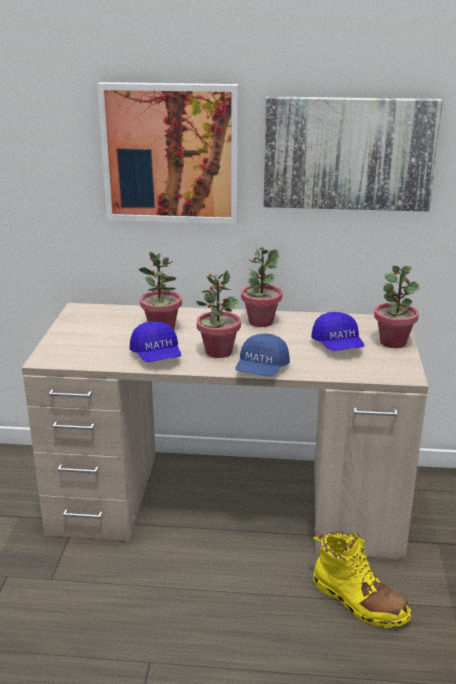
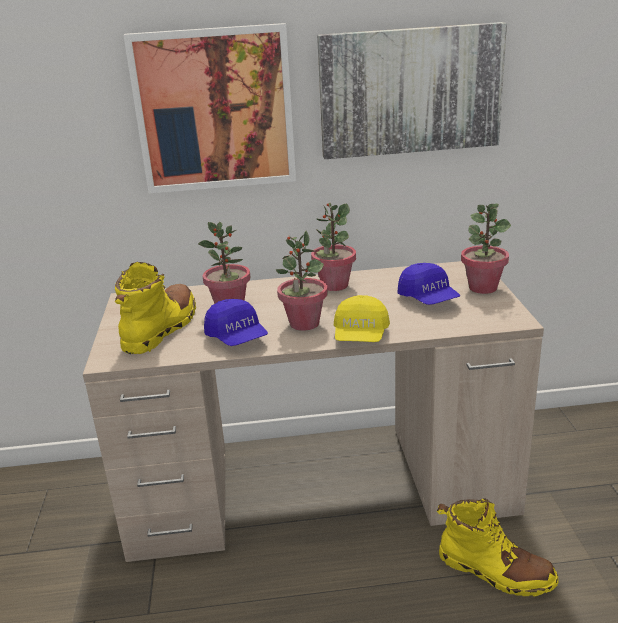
camera: 10 degrees left, 0 degrees up
blue cap [236,333,290,376] -> yellow cap [334,295,390,342]
none -> yellow boot [115,262,196,354]

